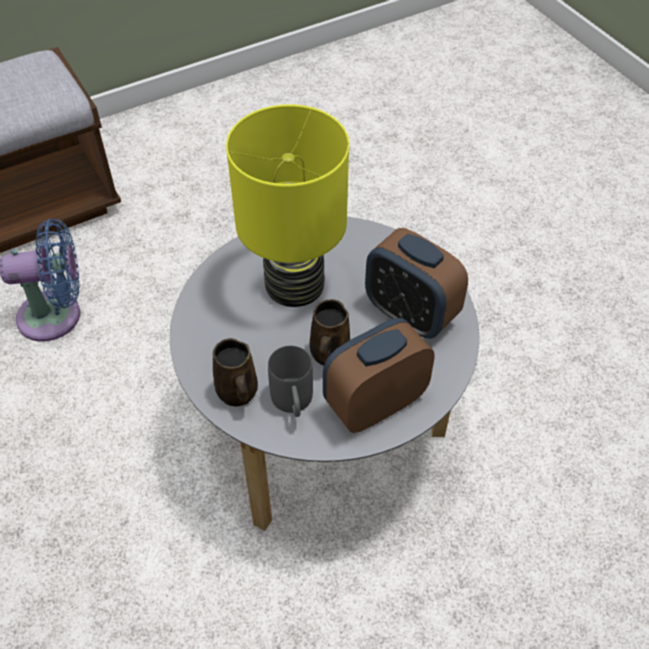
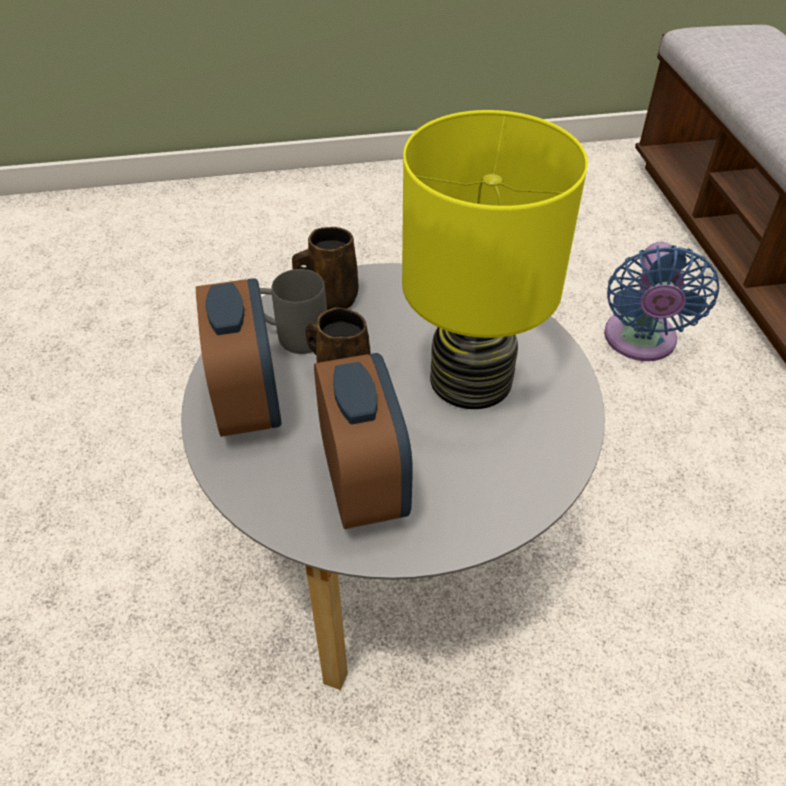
camera: 110 degrees right, 5 degrees down
alarm clock [365,228,468,339] -> alarm clock turned 105 degrees clockwise [314,353,413,529]

